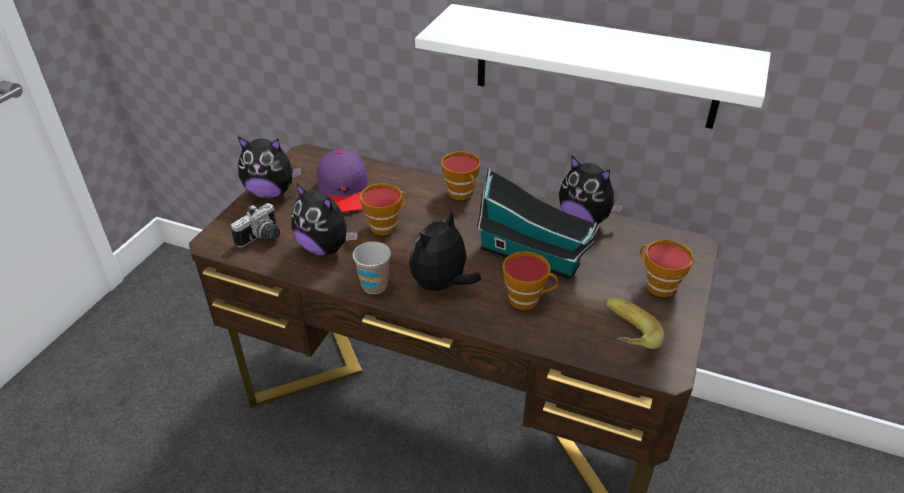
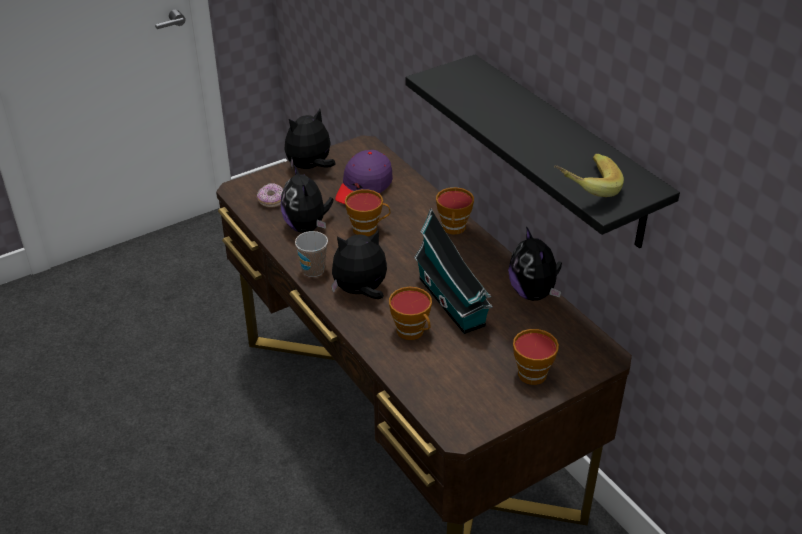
camera: 35 degrees right, 0 degrees up
camera [231,203,280,247] -> donut [257,183,283,208]
plush toy [238,137,301,198] -> plush toy turned 105 degrees clockwise [284,109,336,169]
white shelf [415,4,771,129] -> black shelf [405,55,680,249]
banana [604,298,664,349] -> banana moved to [554,153,624,197]

